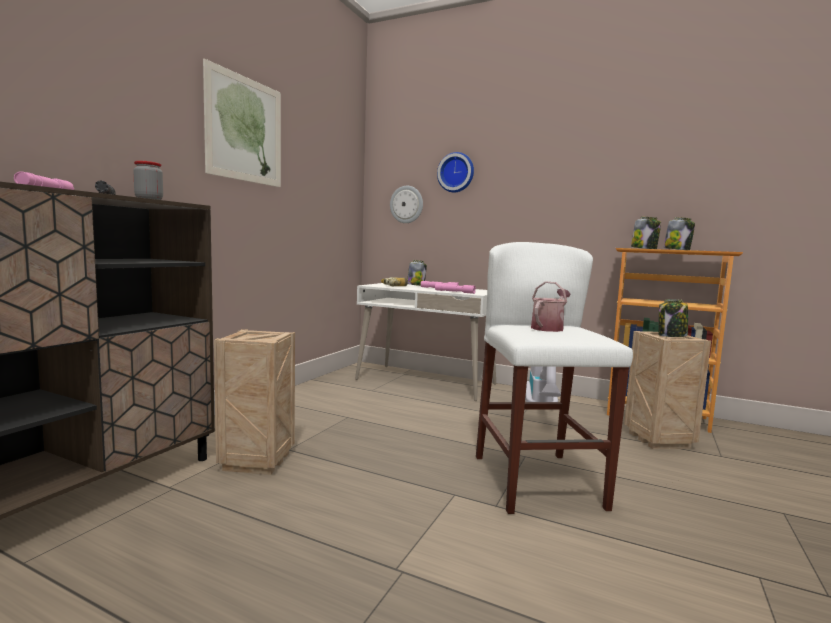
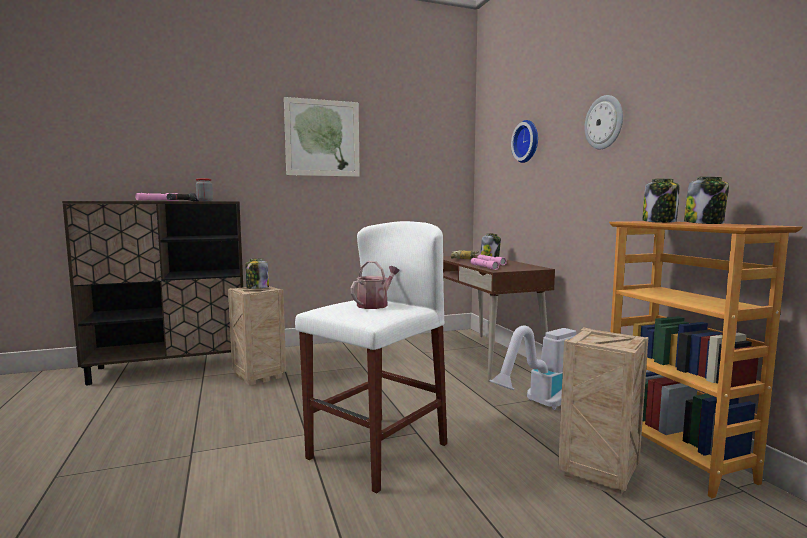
camera: 45 degrees right, 0 degrees up
white desk [355,283,496,401] -> brown desk [431,255,555,382]
wall clock [390,186,423,223] -> wall clock moved to [585,95,623,149]
watering can [531,281,570,332] -> watering can turned 45 degrees counterclockwise [350,261,400,309]
jar [658,299,688,337] -> jar moved to [246,258,269,289]

